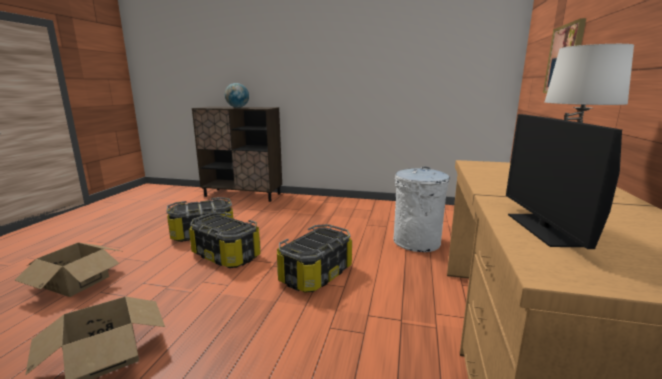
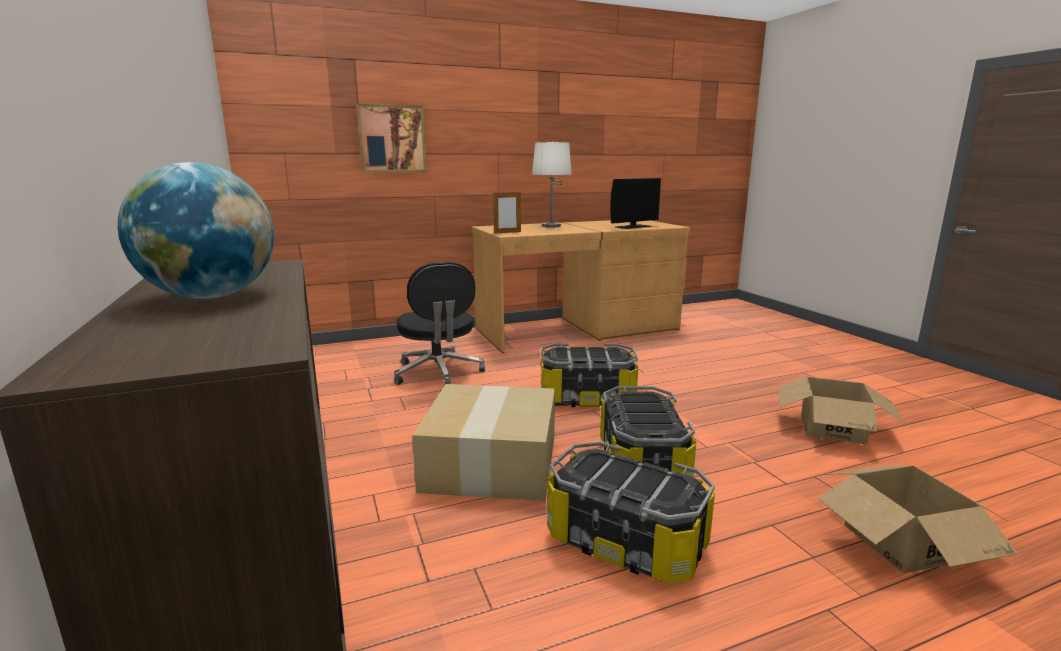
camera: 125 degrees left, 0 degrees up
white trash can [393,167,450,252] -> black office chair [394,262,485,385]
none -> cardboard box [412,384,555,501]
none -> picture frame [493,192,521,234]

